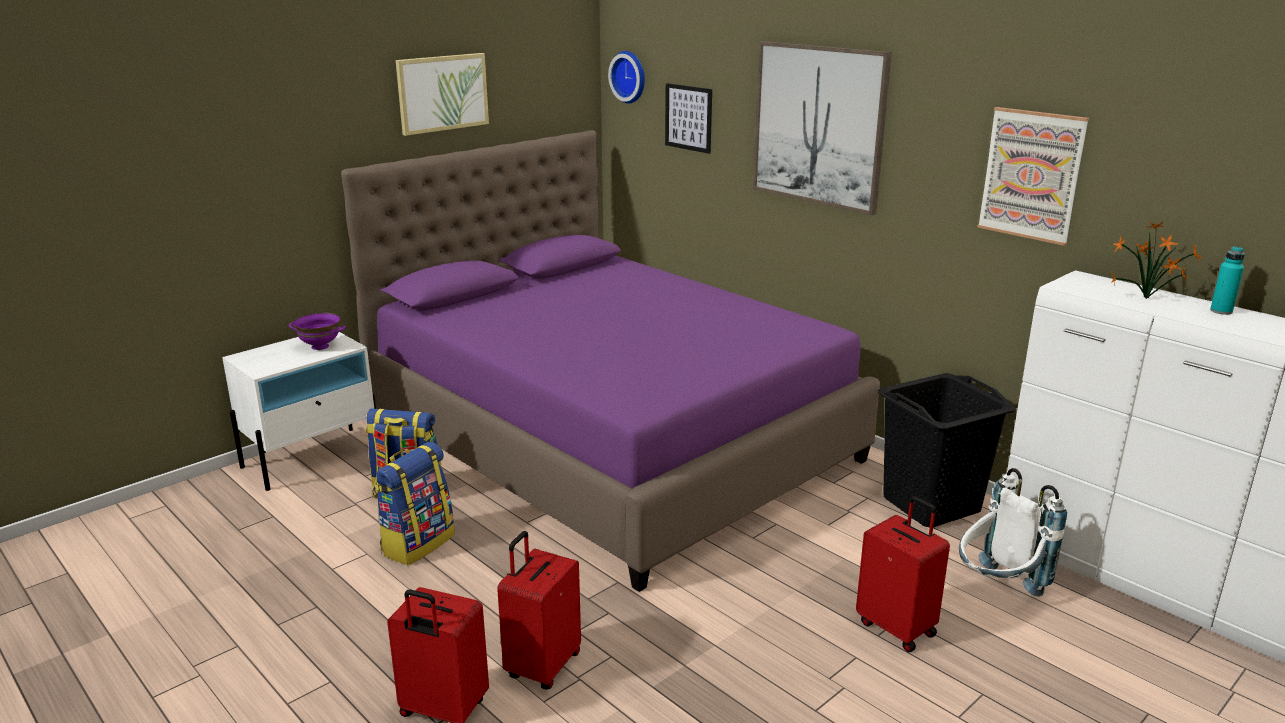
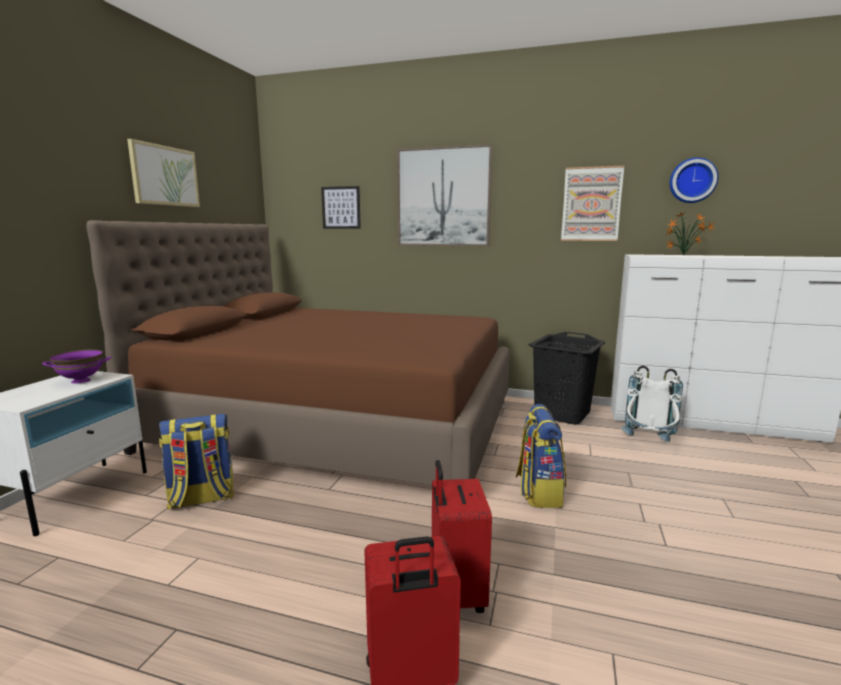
camera: 30 degrees left, 10 degrees down
purple bed [341,130,880,592] -> brown bed [86,220,510,485]
backpack [374,442,455,565] -> backpack moved to [516,404,566,508]
wall clock [608,51,645,104] -> wall clock moved to [670,157,718,203]
red suitcase [856,496,950,652] -> none
turquoise bottle [1210,246,1245,315] -> none

